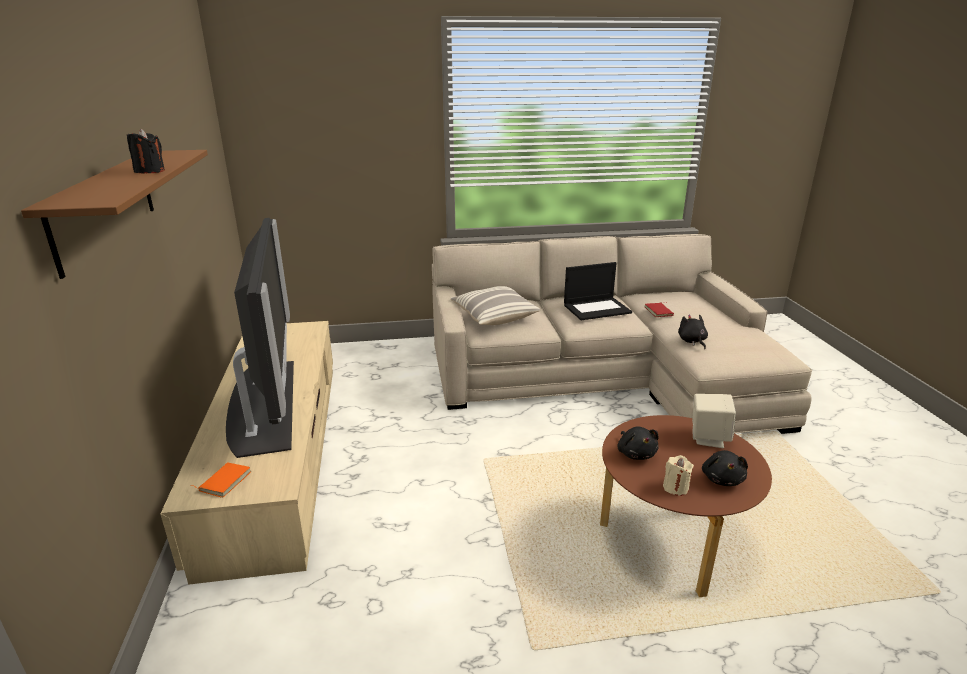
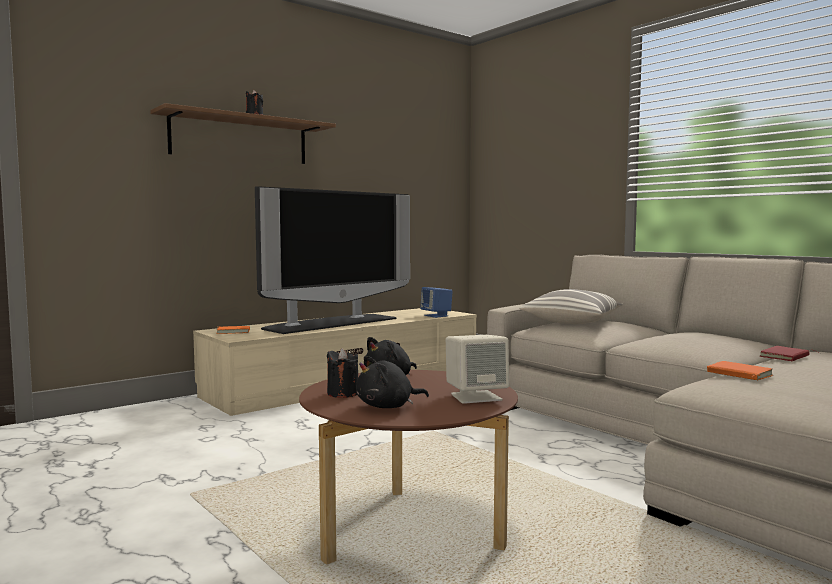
camera: 60 degrees right, 20 degrees down
laptop [564,262,632,320] -> none
beige candle [663,455,694,496] -> black candle [327,348,358,398]
black plush toy [678,314,708,349] -> orange book [707,361,773,380]
none -> blue speaker [420,287,453,318]

